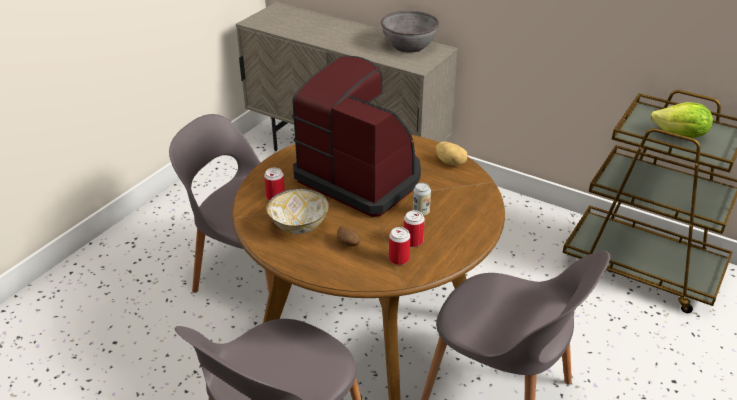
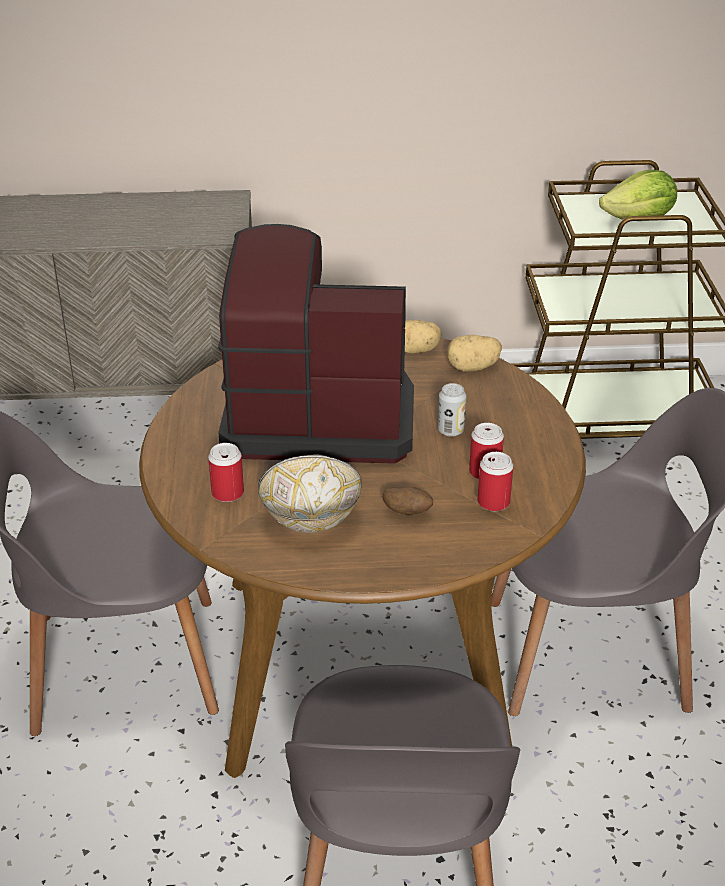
camera: 35 degrees left, 0 degrees up
grey bowl [381,10,439,53] -> none
none -> potato [447,335,502,371]

